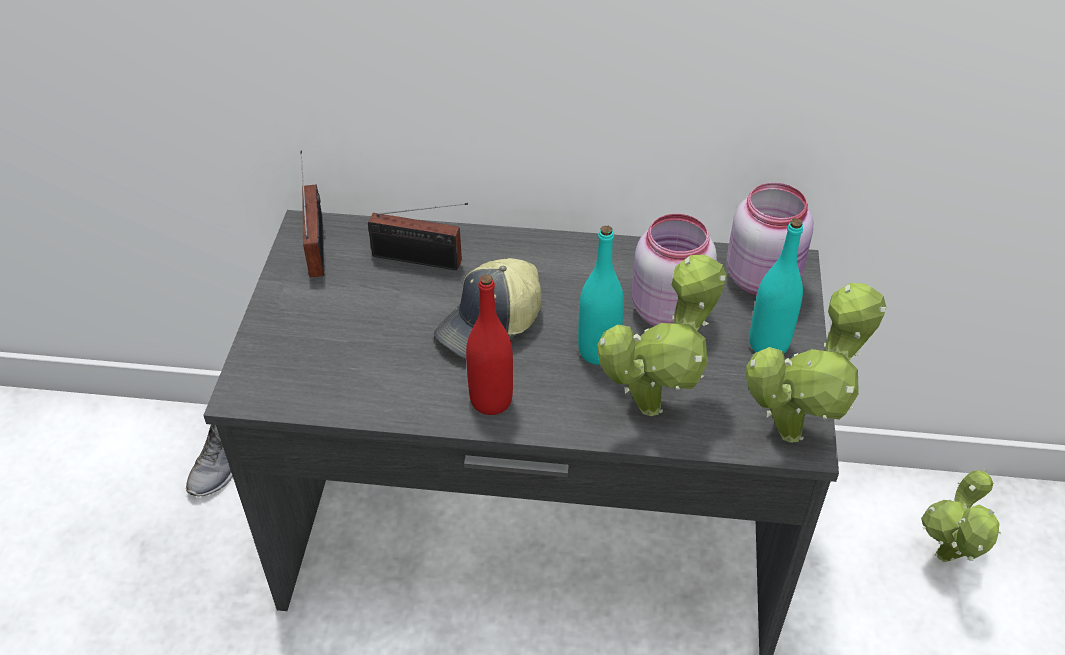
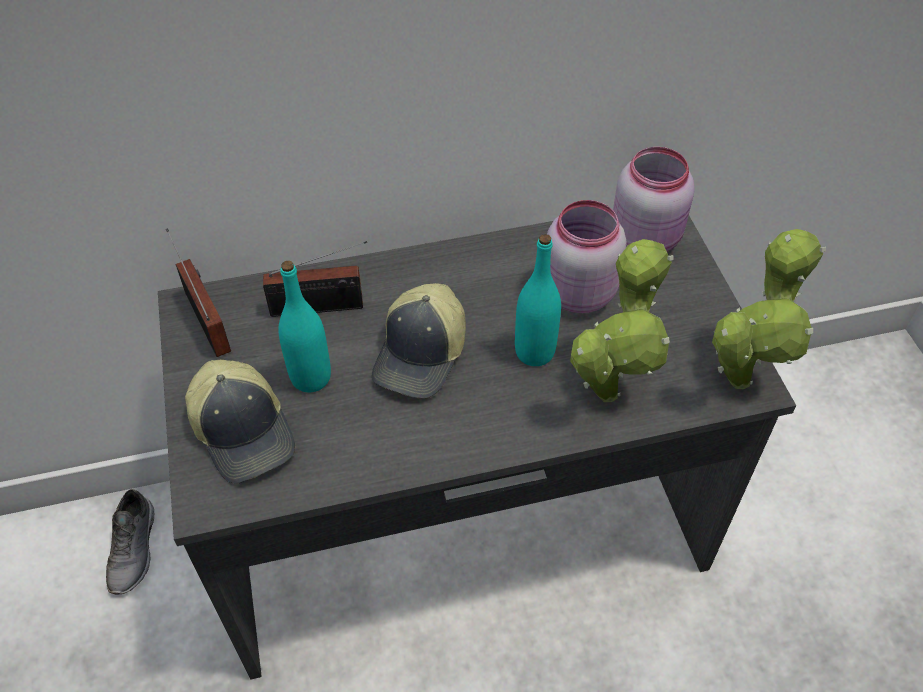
camera: 20 degrees left, 5 degrees up
red bottle [466,274,513,415] -> none
turquoise bottle [749,218,803,354] -> turquoise bottle moved to [278,261,331,392]
potted plant [921,467,1001,562] -> none
none -> cap [185,360,295,484]

